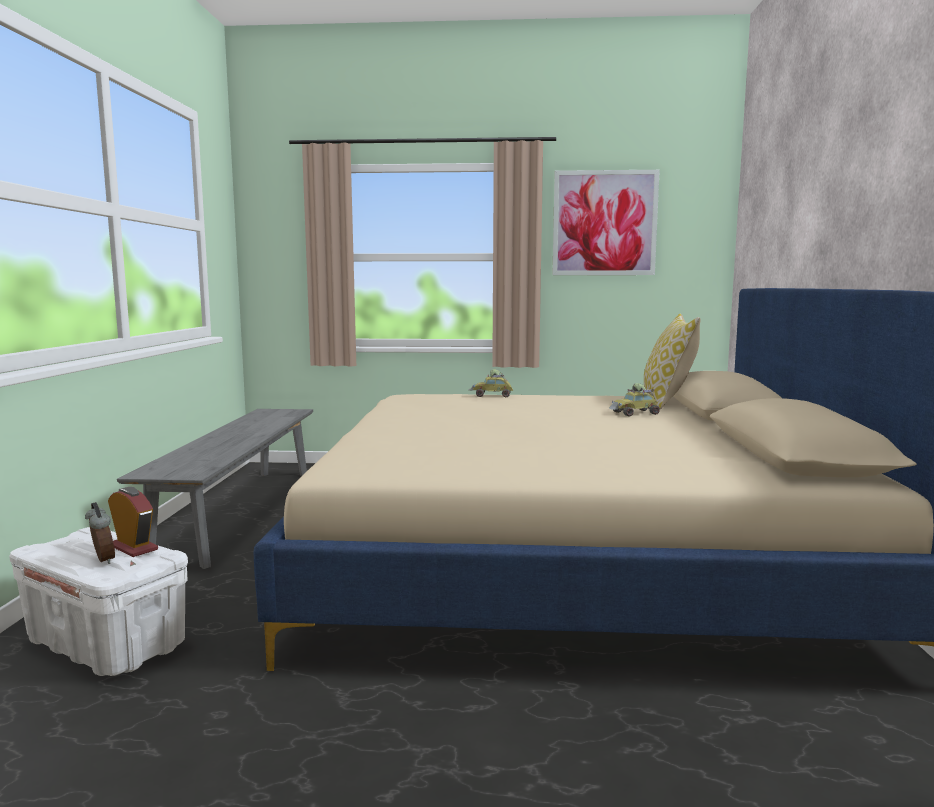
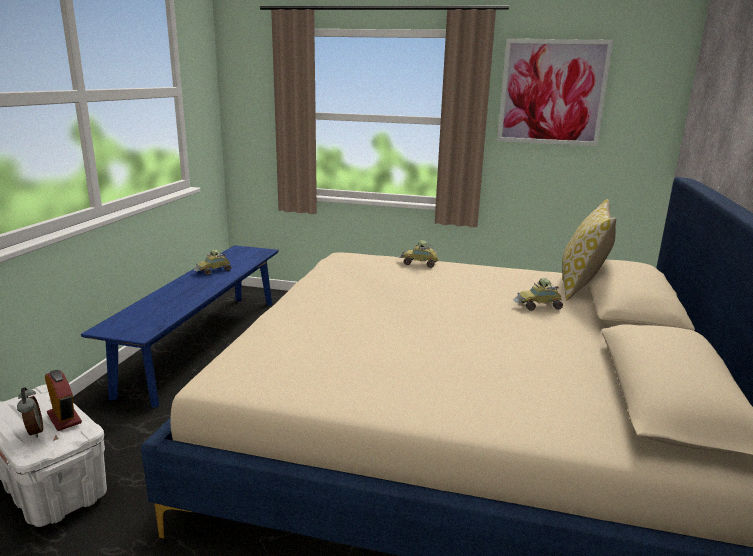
camera: 10 degrees right, 10 degrees up
grey bench [117,409,313,569] -> blue bench [81,245,279,408]
none -> toy car [194,249,231,275]

